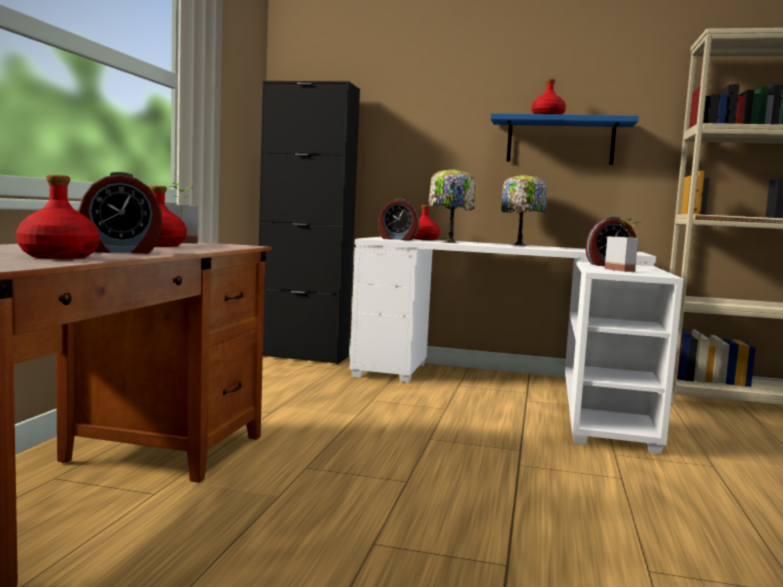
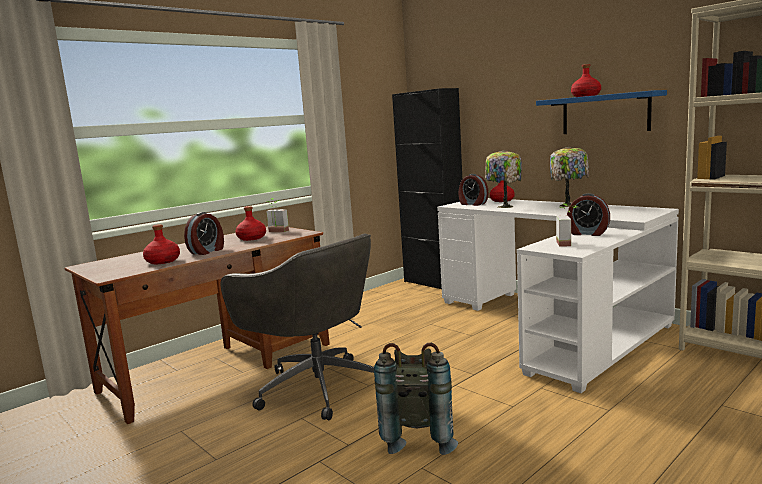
camera: 35 degrees right, 5 degrees up
alarm clock [78,172,162,254] -> alarm clock turned 75 degrees counterclockwise [184,212,224,255]
none -> grey office chair [221,234,374,420]
none -> grey backpack [374,343,458,455]

